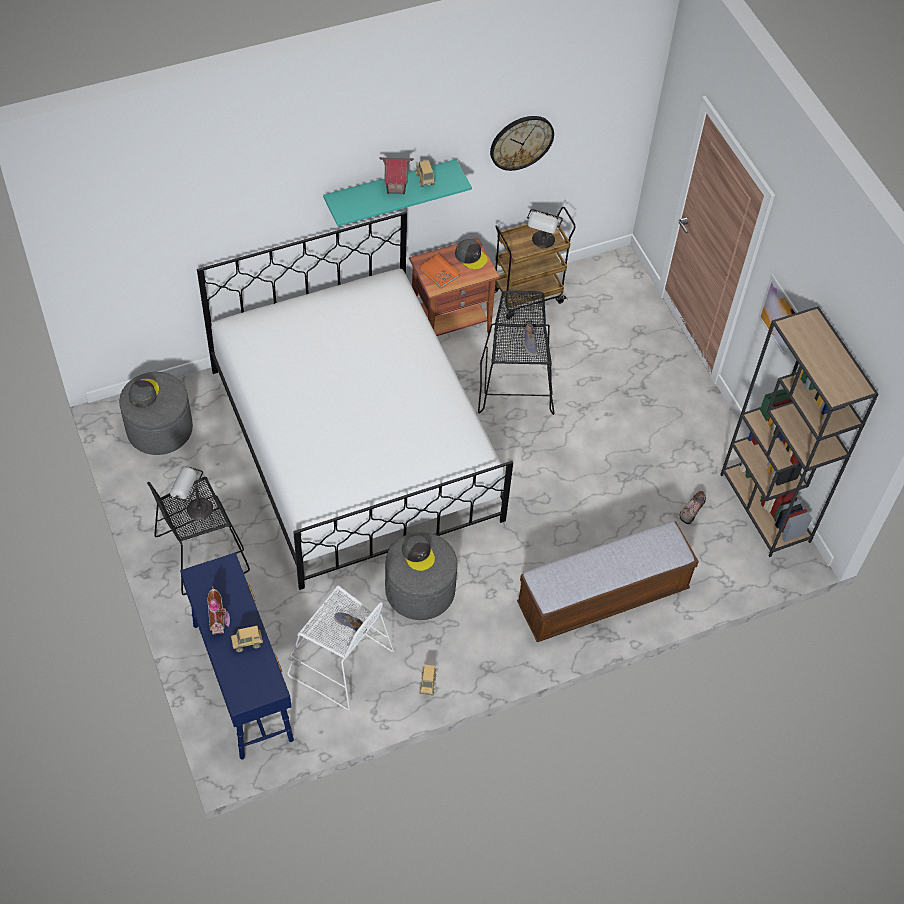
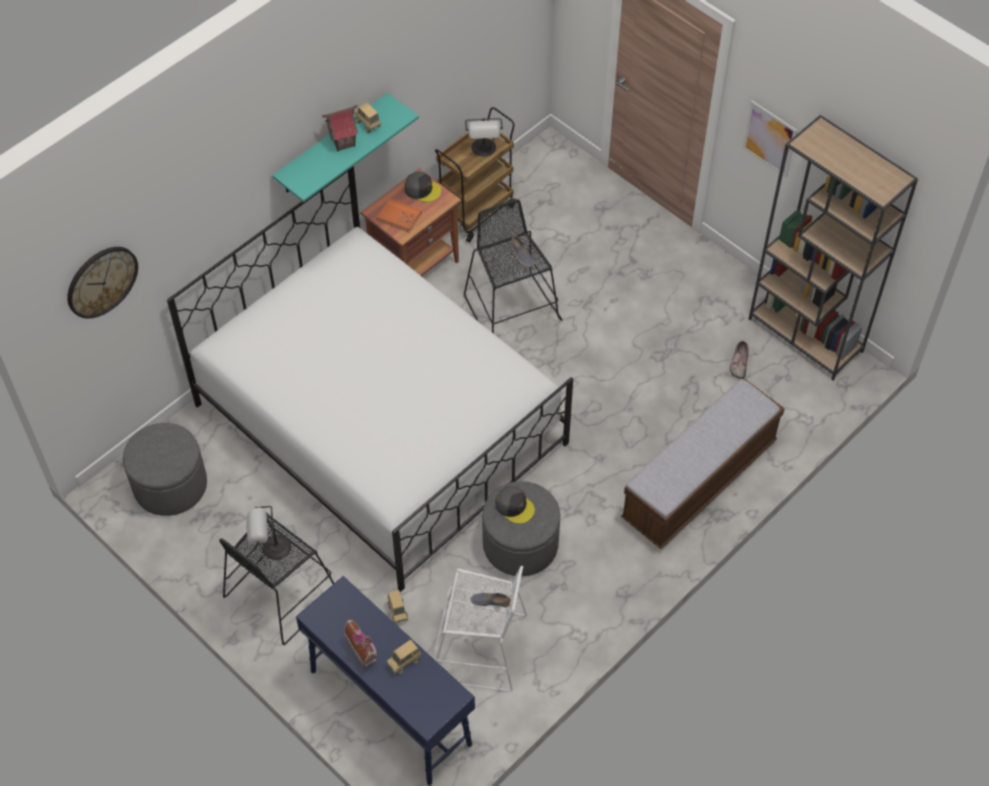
camera: 20 degrees left, 0 degrees up
grey cap [129,378,159,408] -> none
toy truck [419,665,436,695] -> toy truck moved to [387,590,408,624]
wall clock [490,116,554,171] -> wall clock moved to [67,247,138,318]

